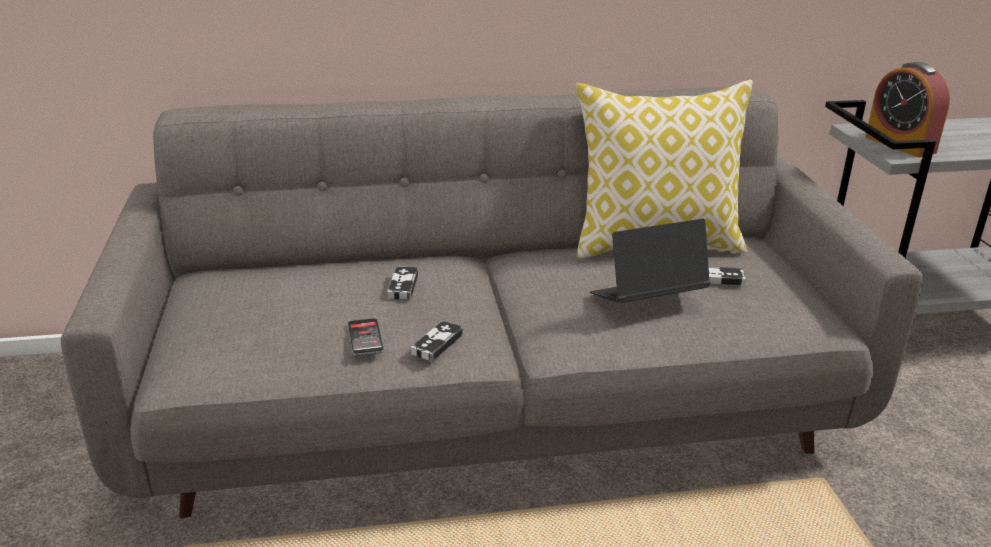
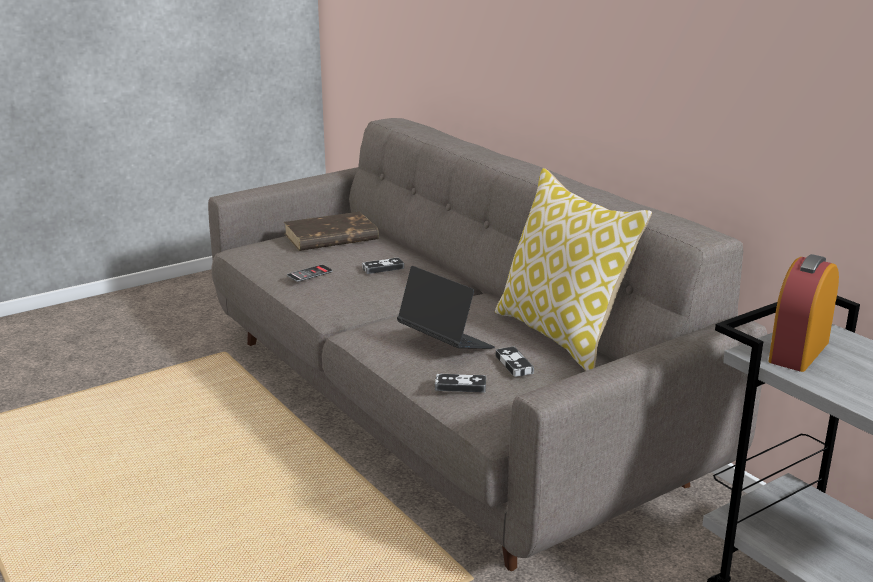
camera: 65 degrees right, 5 degrees down
game controller [411,320,463,362] -> game controller moved to [435,374,486,393]
none -> brown book [284,212,379,251]

